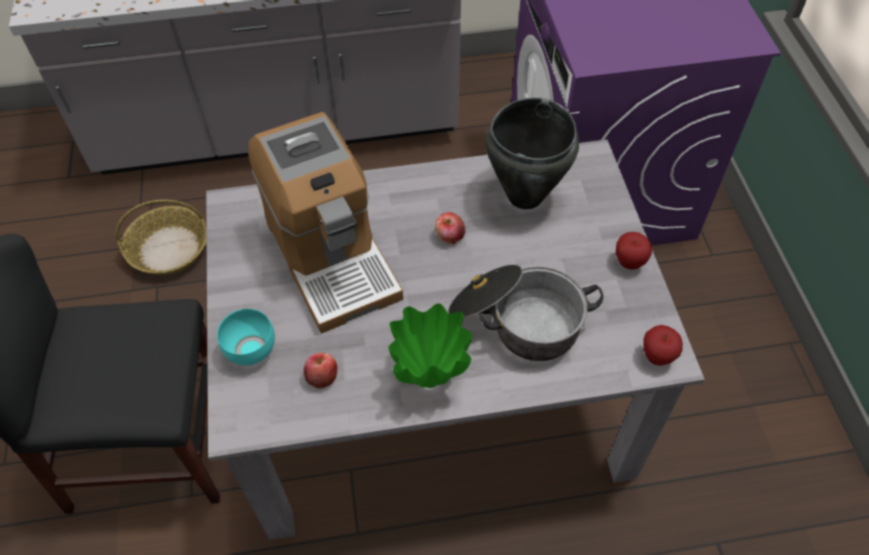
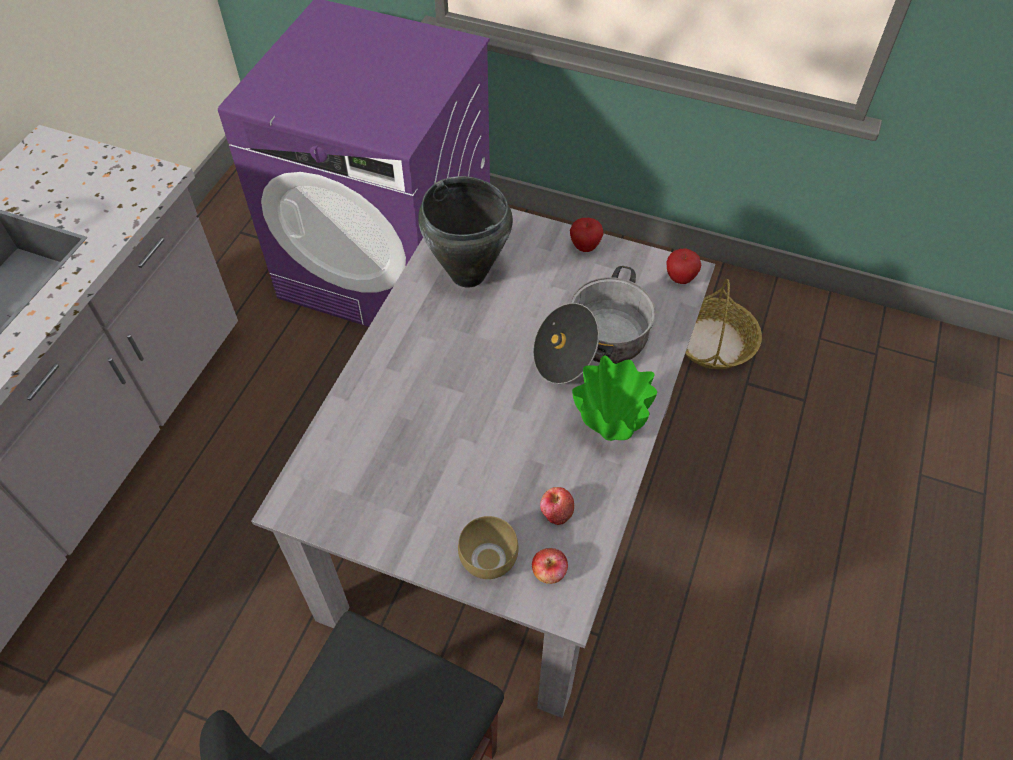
camera: 60 degrees left, 0 degrees up
basket [115,200,207,275] -> basket moved to [685,279,762,369]
turquoise bowl [217,309,275,365] -> brown bowl [458,516,518,579]
coffee machine [248,112,403,334] -> none
apple [435,212,465,245] -> apple moved to [532,548,568,584]

